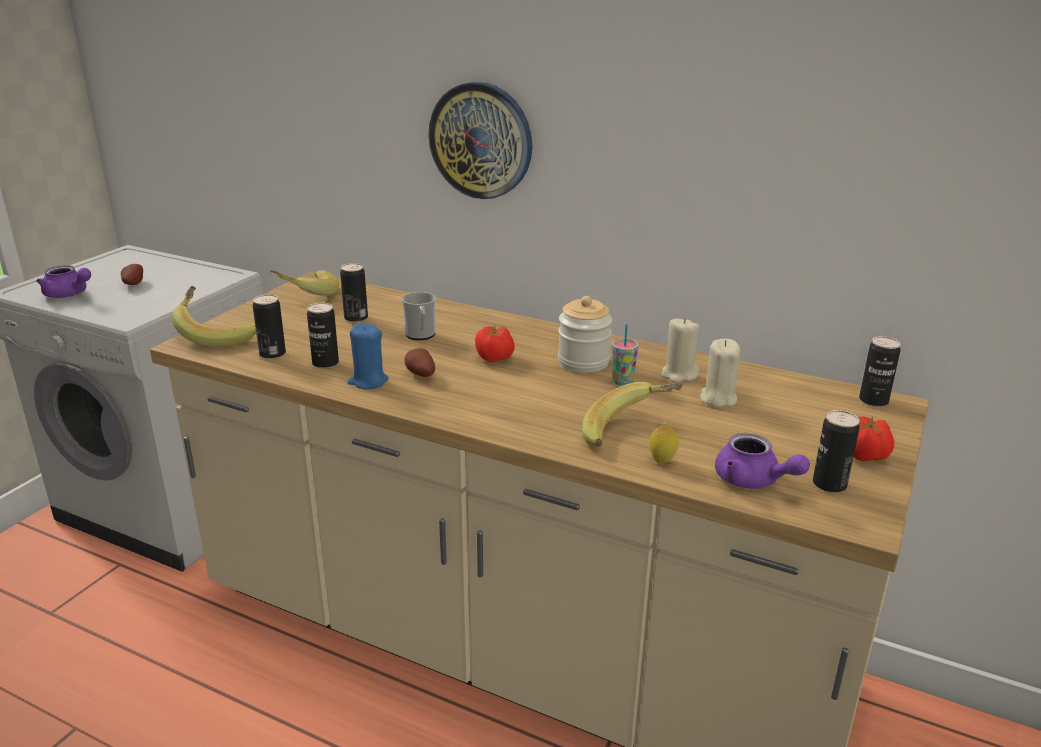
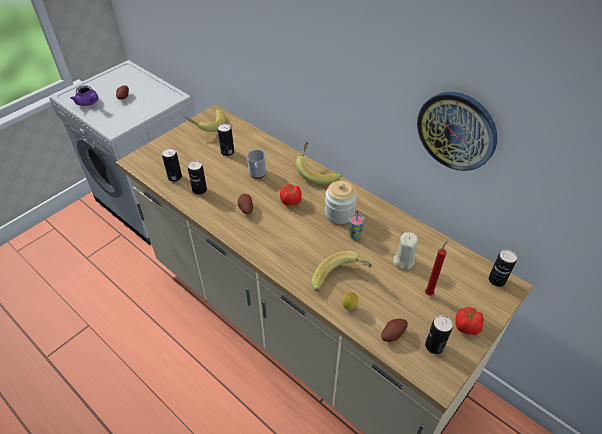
camera: 15 degrees right, 20 degrees up
banana [172,286,256,347] -> banana moved to [296,142,342,185]
blue candle [347,323,389,389] -> none
wall clock [428,82,532,199] -> wall clock moved to [417,92,497,171]
beige candle [661,318,699,383] -> none
purple teapot [715,433,810,489] -> potato [381,319,408,342]
none -> red candle [425,241,447,296]

